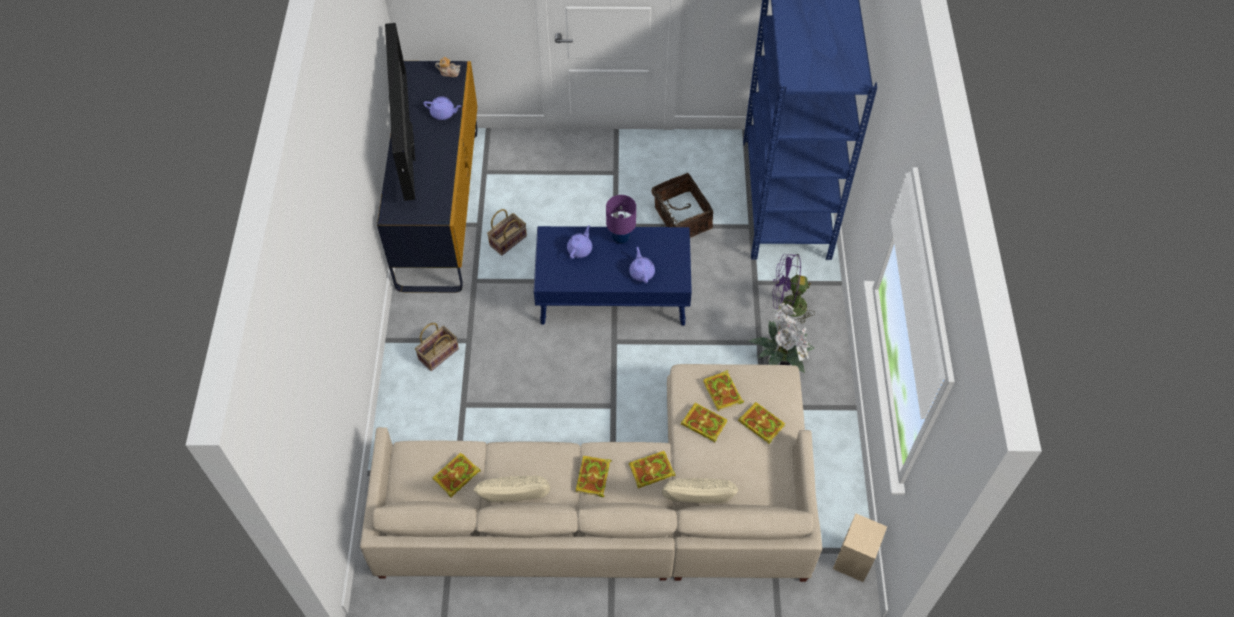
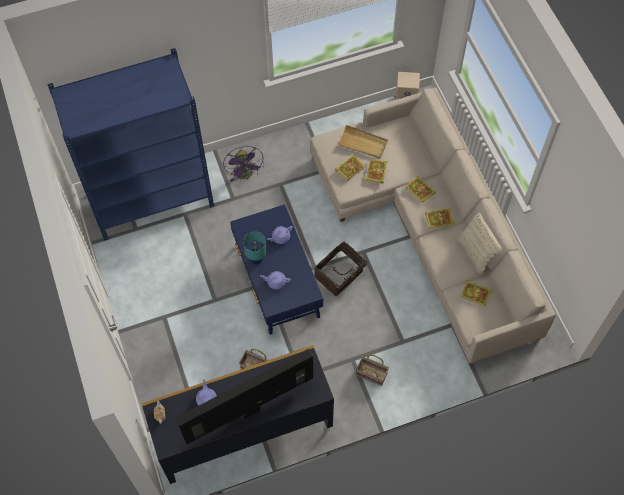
camera: 110 degrees left, 5 degrees up
purple table lamp [606,195,636,244] -> turquoise table lamp [243,231,267,264]
basket [651,173,713,238] -> basket moved to [315,241,371,296]
beige pillow [661,478,739,503] -> none
book [738,402,785,444] -> beige tray [337,125,388,159]
potted plant [749,303,815,373] -> none

